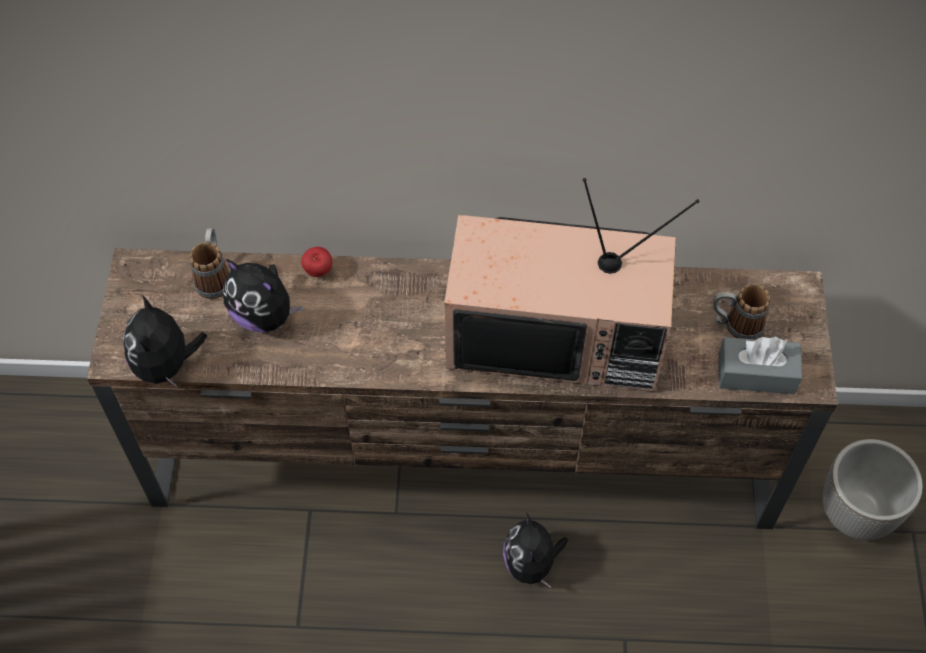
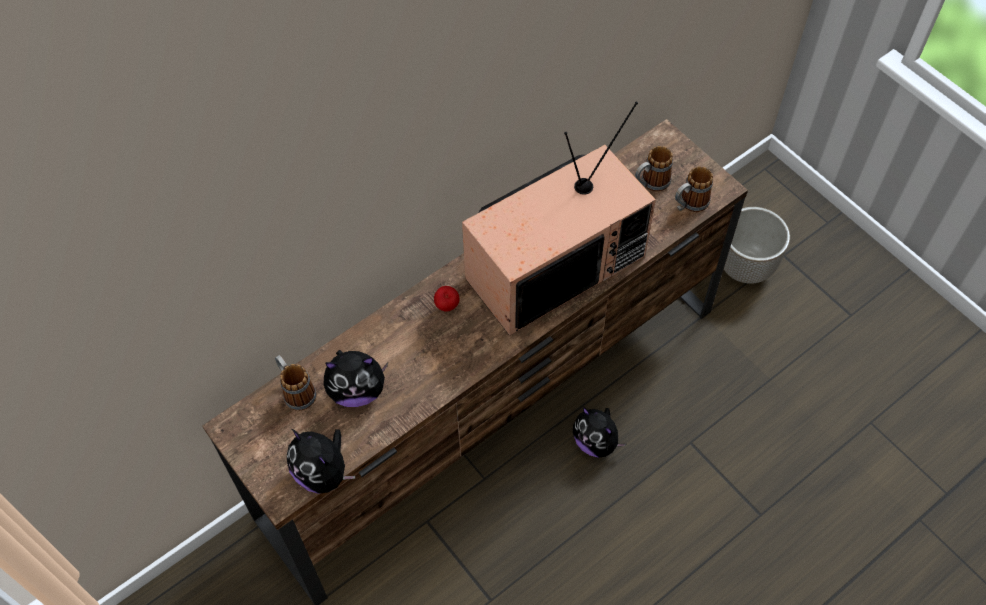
camera: 40 degrees left, 0 degrees up
apple [301,247,332,277] -> apple moved to [434,286,459,312]
grey tissue box [718,337,802,394] -> mug [675,166,713,212]

